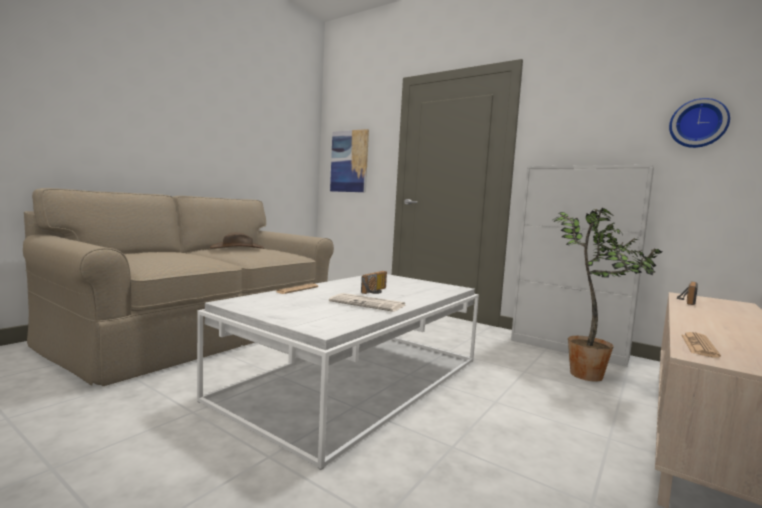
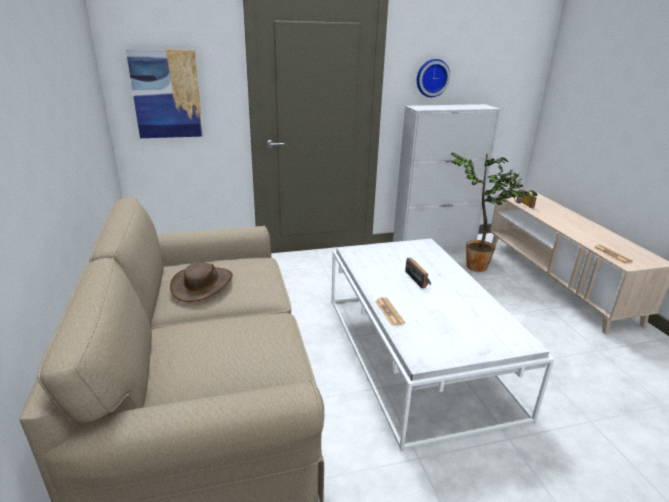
camera: 50 degrees left, 20 degrees up
newspaper [329,293,405,312] -> none
wall clock [669,98,730,148] -> wall clock moved to [417,59,450,97]

